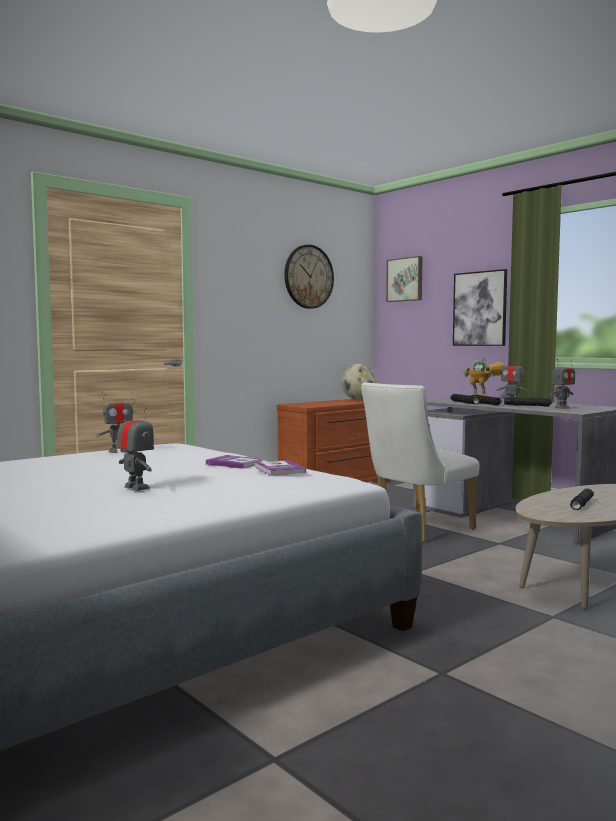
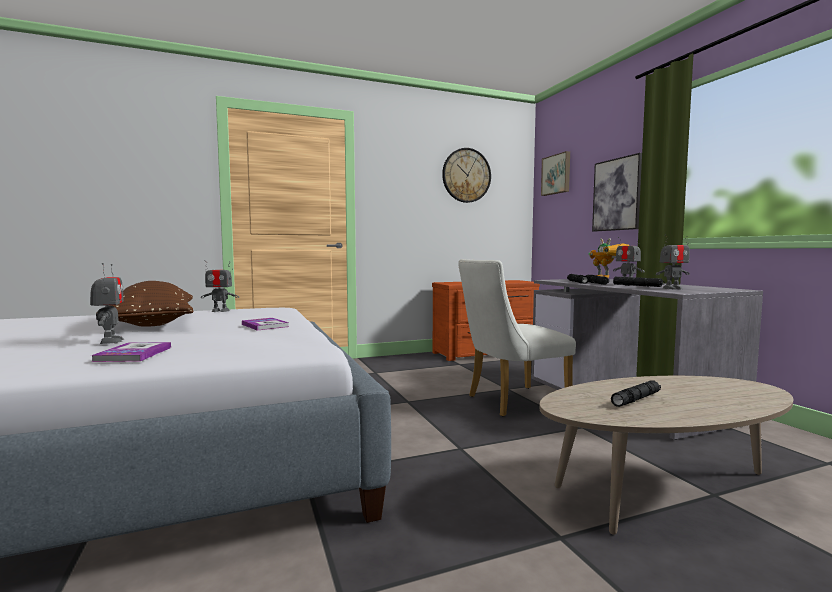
camera: 20 degrees right, 0 degrees up
book [255,460,306,476] -> book moved to [91,342,171,362]
globe [341,364,378,400] -> none
none -> brown pillow [96,281,193,327]

